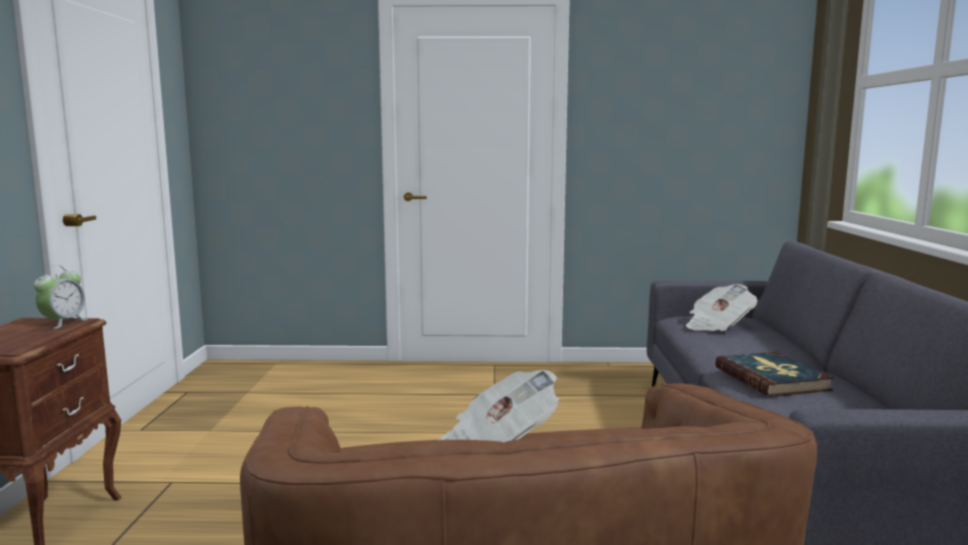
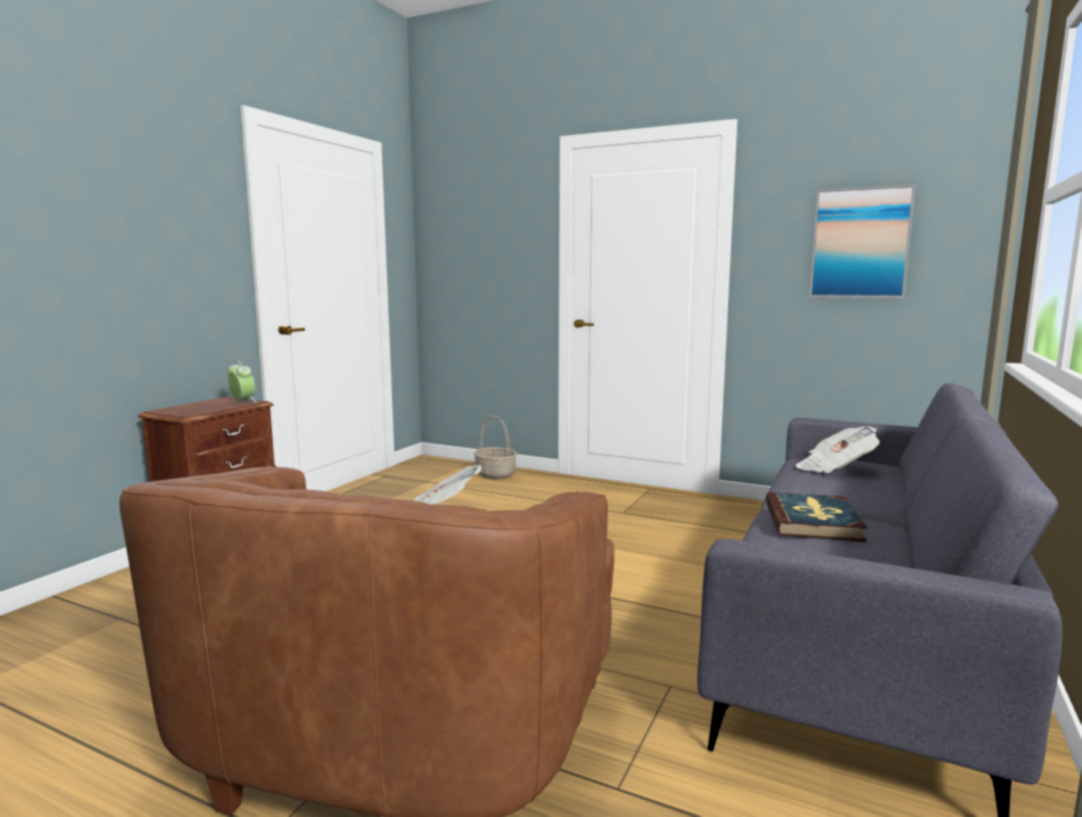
camera: 25 degrees right, 0 degrees up
alarm clock [34,265,88,329] -> alarm clock turned 90 degrees counterclockwise [228,360,257,403]
none -> basket [474,416,517,479]
none -> picture [809,184,916,298]

